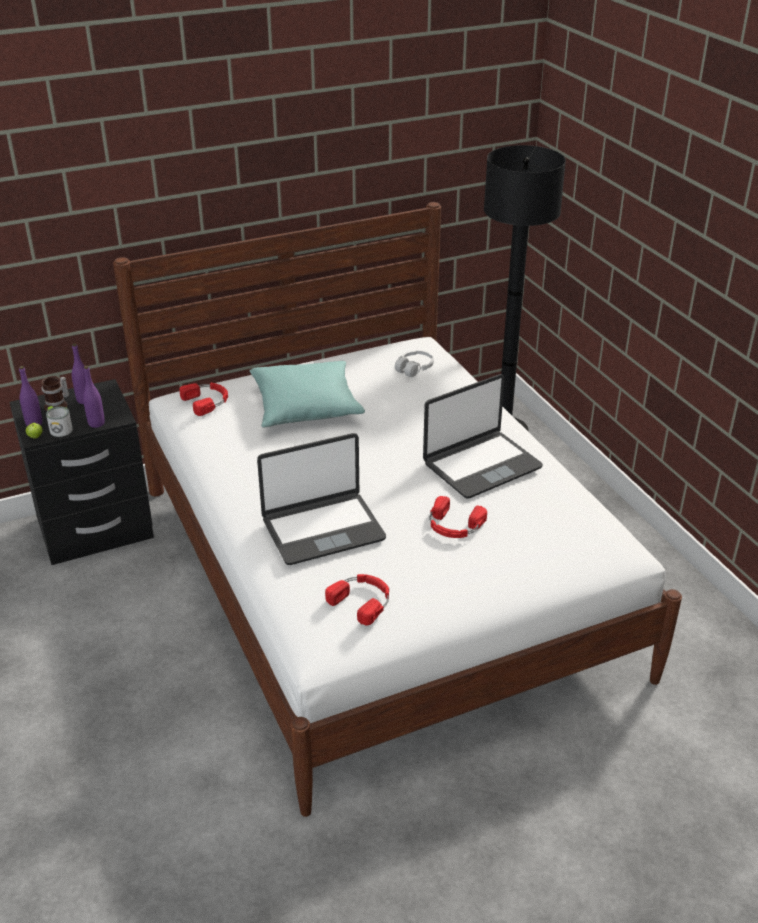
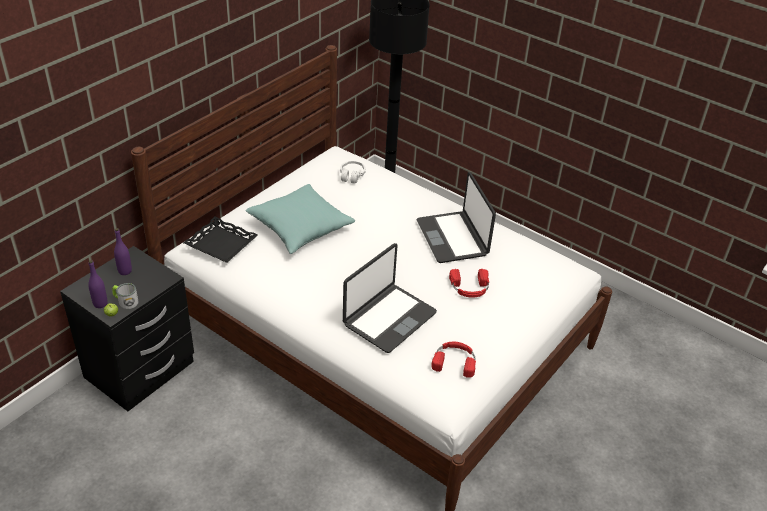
camera: 30 degrees left, 5 degrees up
mug [41,376,69,411] -> none
purple bottle [83,366,105,428] -> none
red headphones [179,383,228,416] -> black tray [183,217,258,263]
laptop [423,374,543,498] -> laptop turned 135 degrees clockwise [417,172,496,263]

